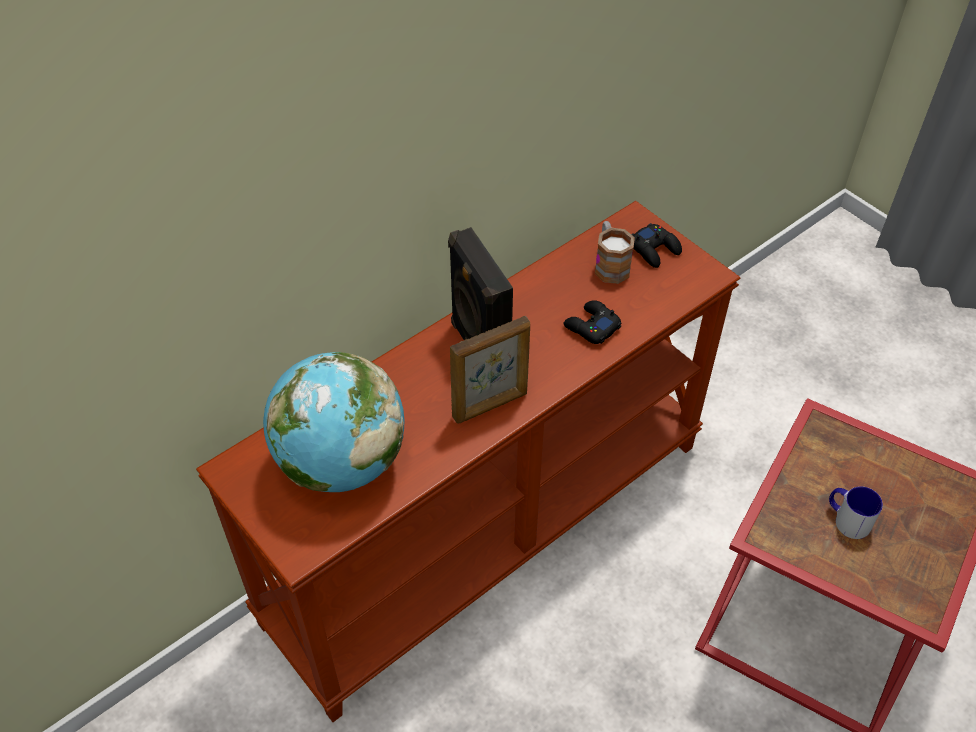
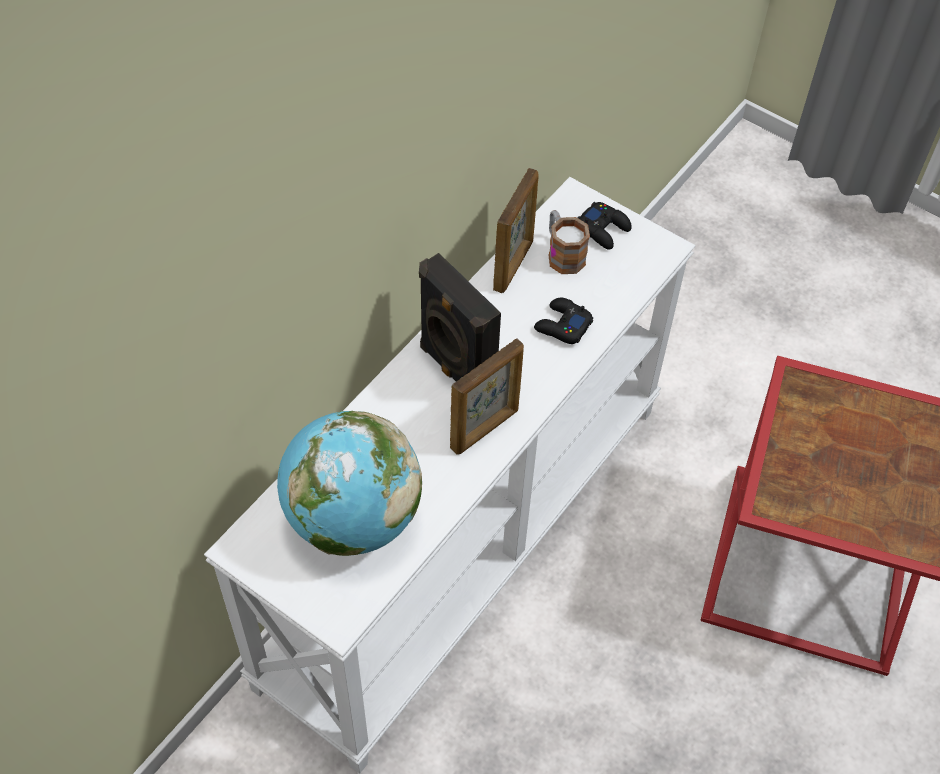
camera: 15 degrees left, 5 degrees up
brown console table [196,201,740,722] -> white console table [204,177,695,774]
mug [829,486,883,539] -> none
none -> picture frame [493,168,539,293]

